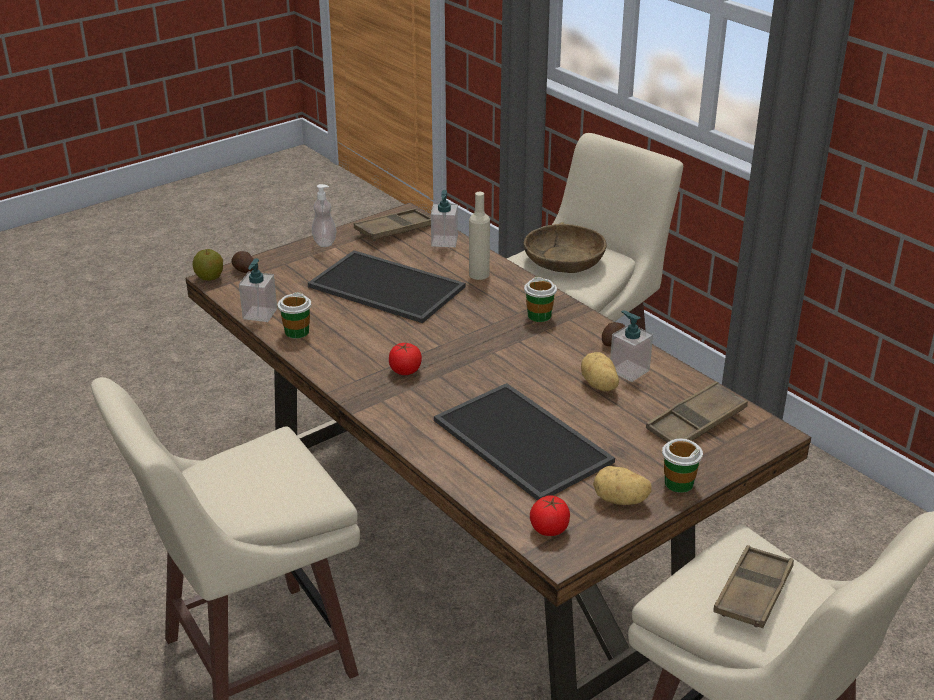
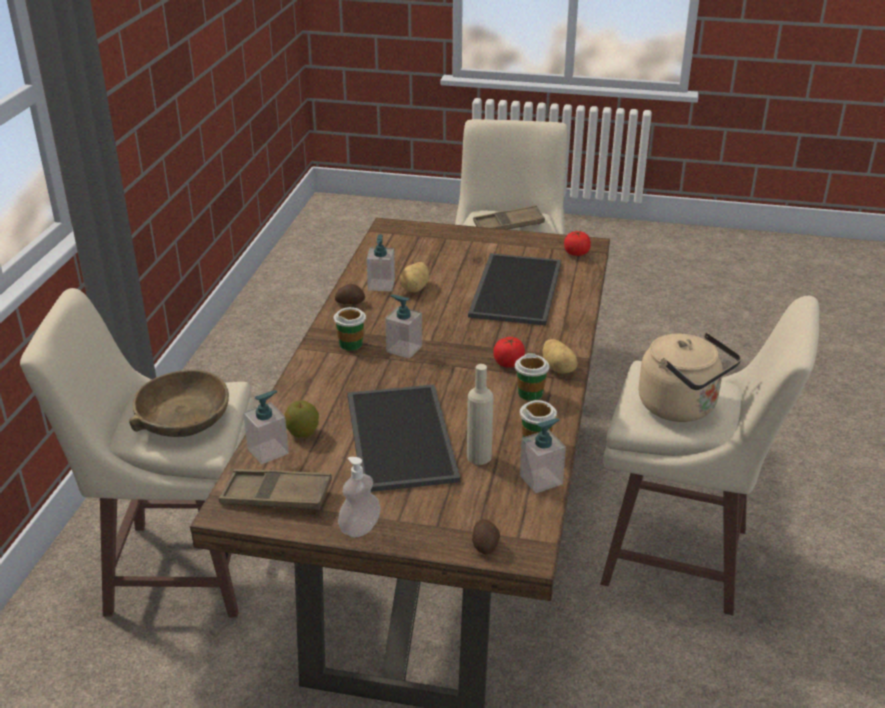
camera: 130 degrees left, 0 degrees up
apple [192,249,223,281] -> apple moved to [284,400,319,438]
beige bottle [469,192,490,280] -> beige bottle moved to [467,364,494,465]
potato [593,466,651,505] -> potato moved to [543,339,578,374]
brown tray [646,381,748,442] -> none
cup [662,439,703,493] -> cup moved to [515,353,549,401]
none -> soap dispenser [385,295,422,359]
none -> beige kettle [638,333,741,422]

